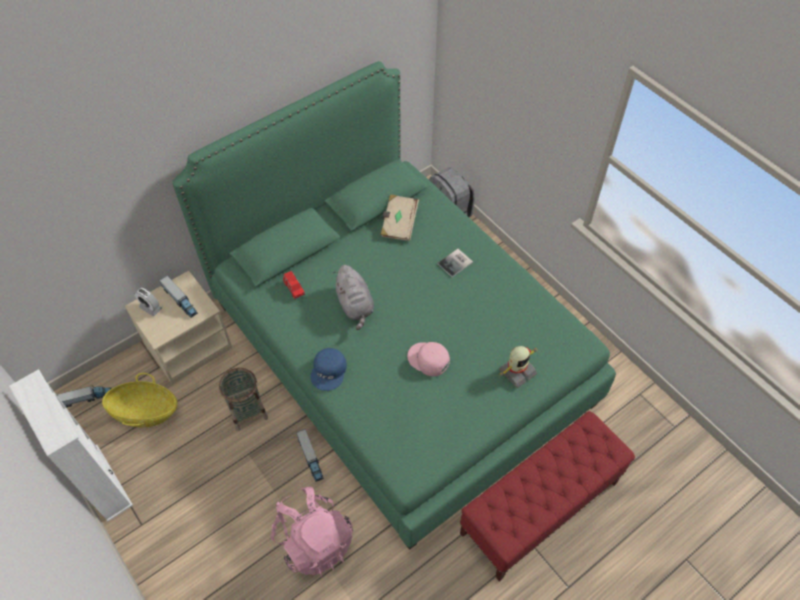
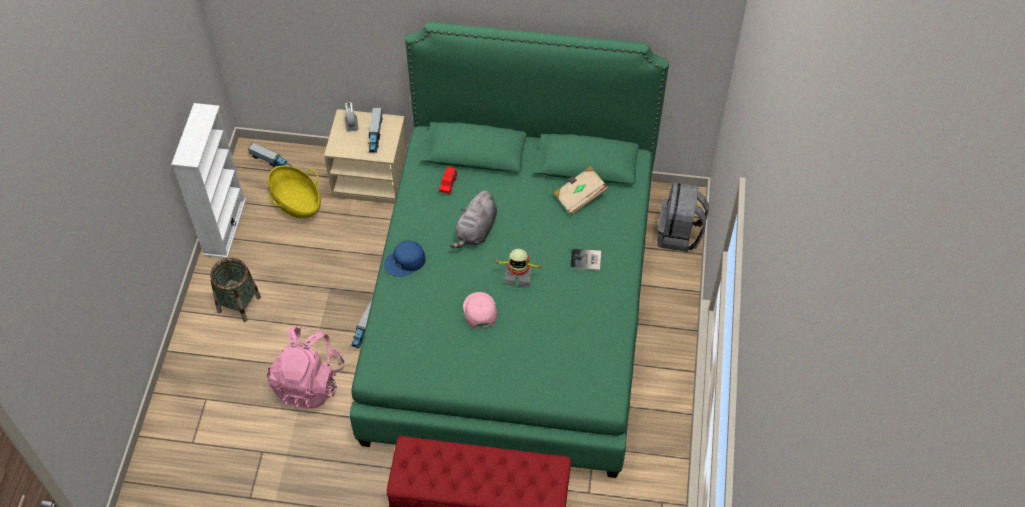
camera: 45 degrees right, 0 degrees up
basket [219,368,268,431] -> basket moved to [210,258,261,322]
toy robot [498,346,537,388] -> toy robot moved to [494,249,543,287]

